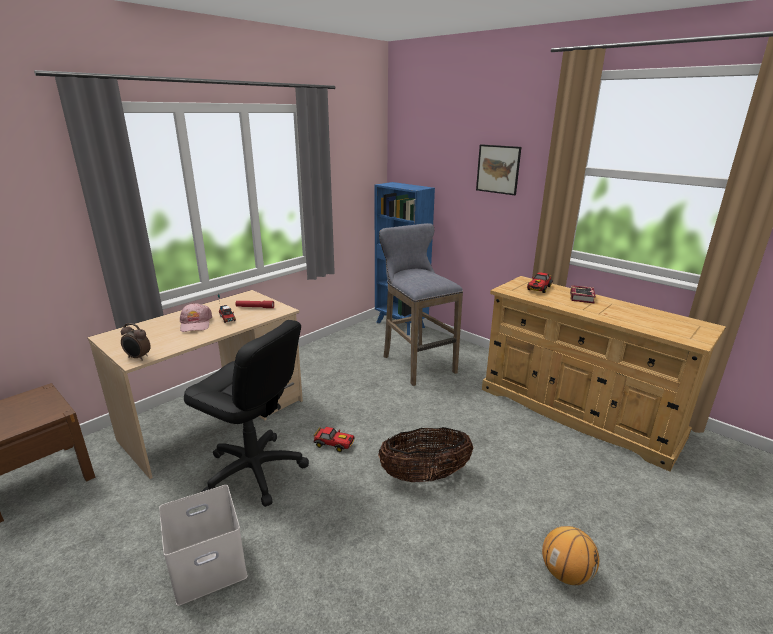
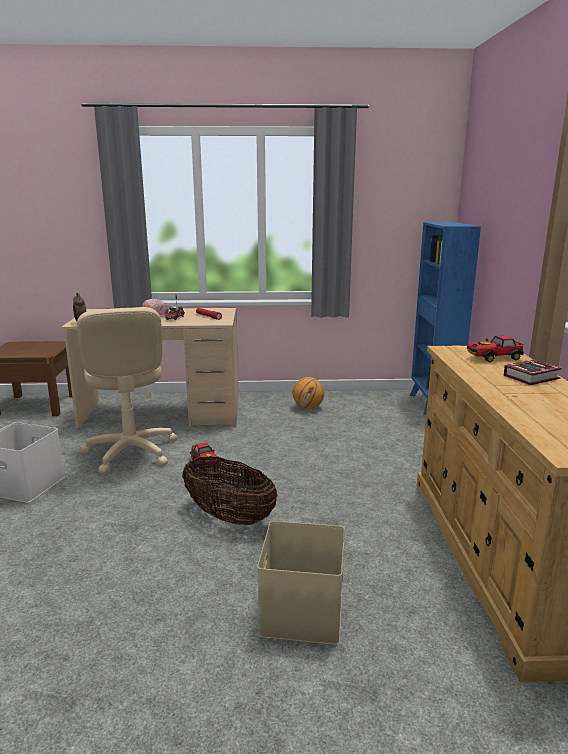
camera: 45 degrees right, 5 degrees down
black office chair [184,320,309,507] -> beige office chair [77,307,178,474]
grey stool [379,223,463,386] -> none
picture [476,144,521,195] -> none
basketball [542,526,599,585] -> basketball moved to [293,377,325,409]
none -> beige storage box [257,521,345,645]

